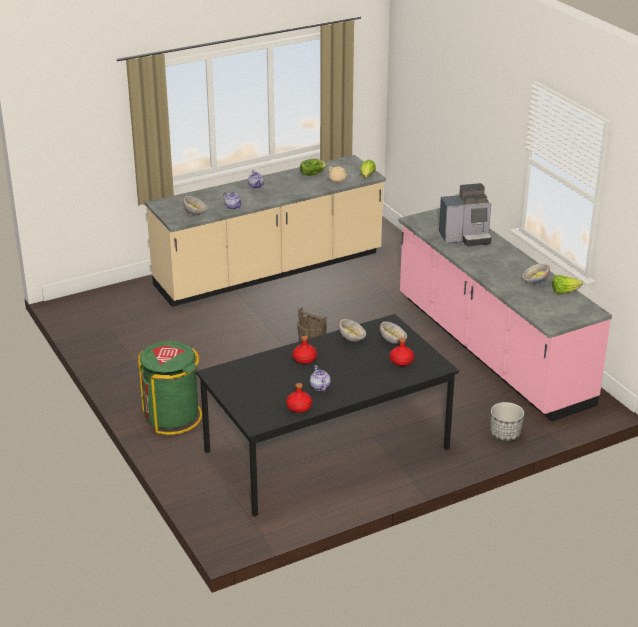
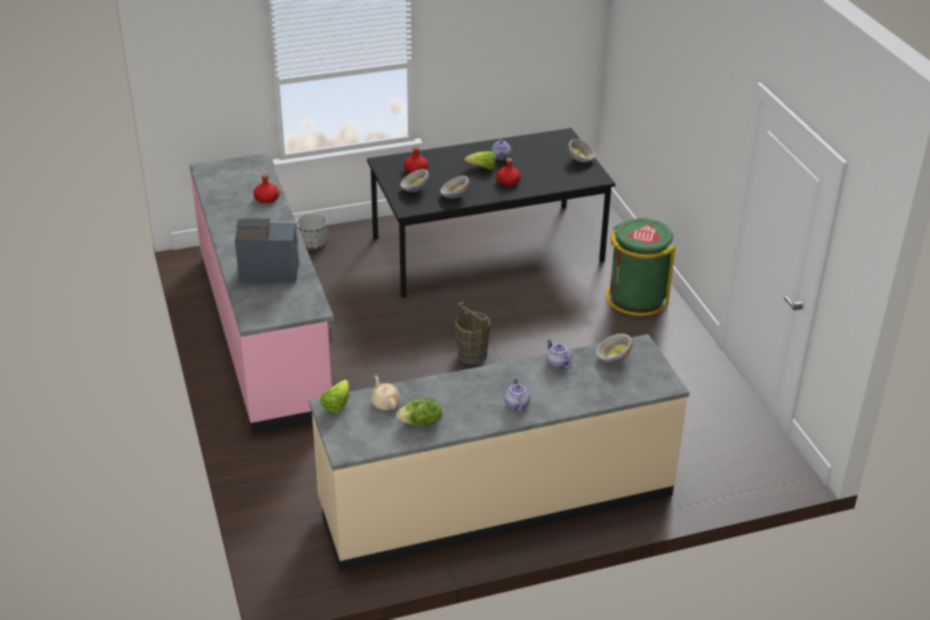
camera: 170 degrees left, 5 degrees up
red bottle [286,383,312,413] -> red bottle moved to [253,174,279,203]
bowl [522,263,550,284] -> bowl moved to [568,139,595,162]
lettuce [552,275,583,294] -> lettuce moved to [464,151,496,169]

